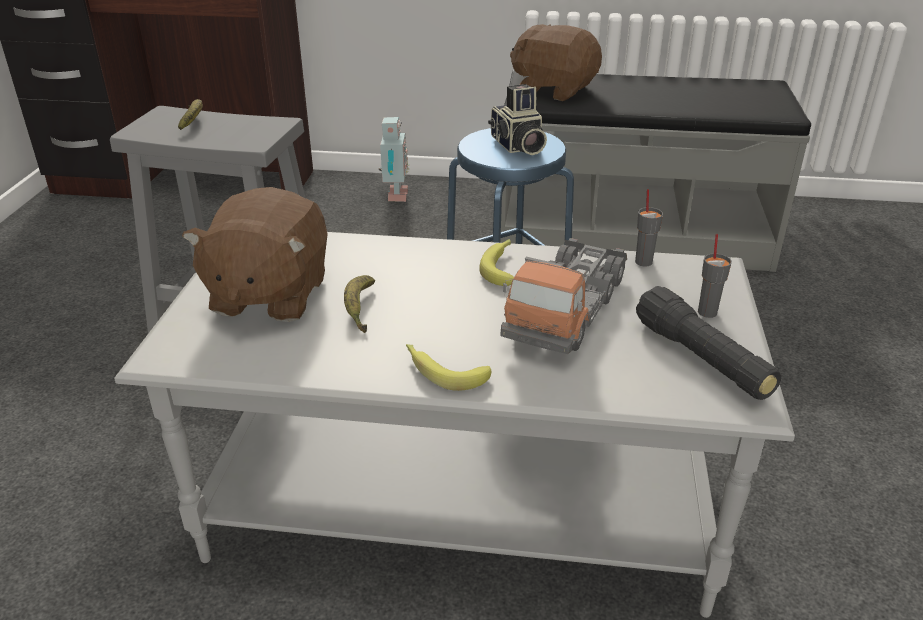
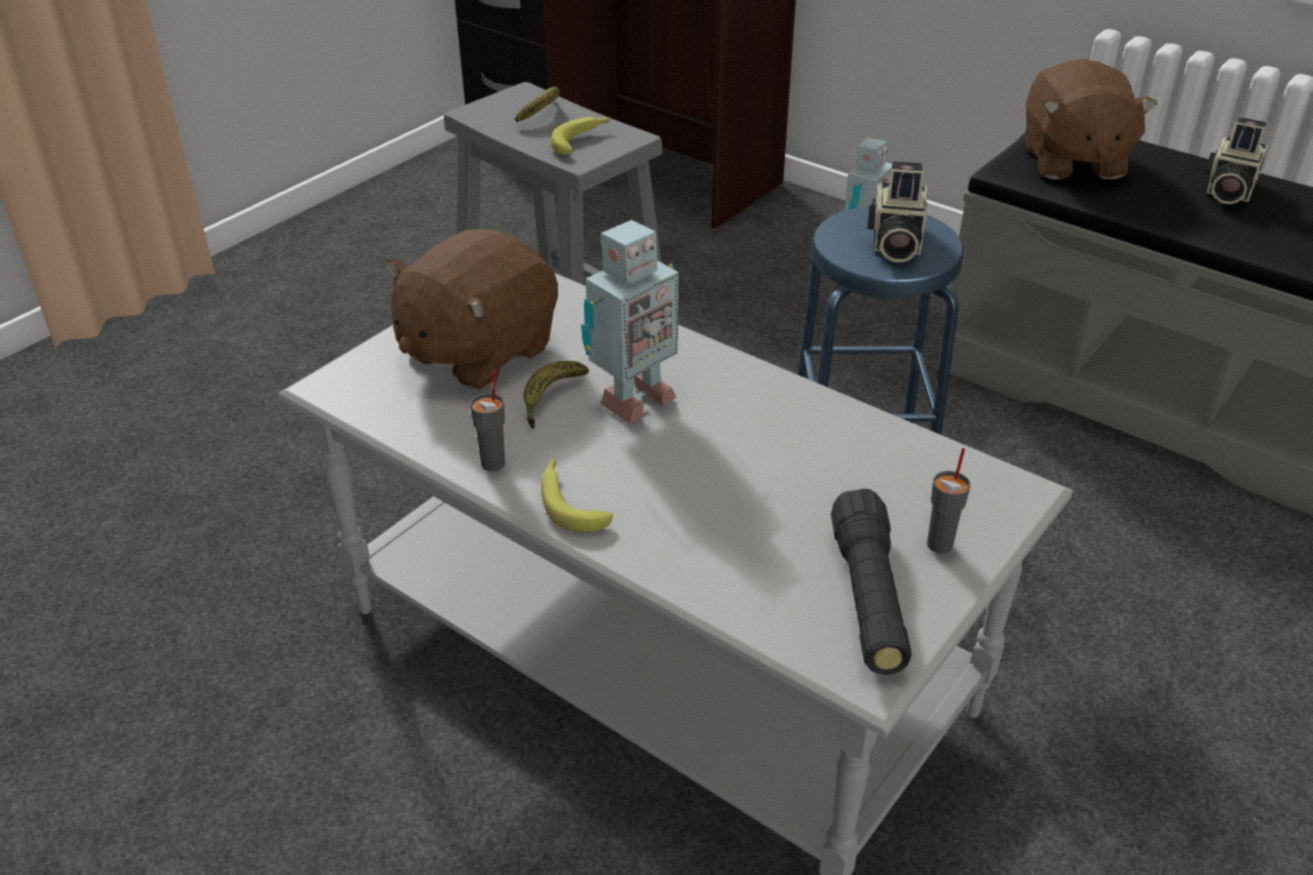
camera: 30 degrees right, 5 degrees up
banana [479,239,514,286] -> banana moved to [551,117,610,155]
toy truck [500,238,627,354] -> none
brown plush toy [510,24,602,101] -> brown plush toy turned 150 degrees counterclockwise [1025,59,1157,180]
grey cup [635,189,663,267] -> grey cup moved to [470,370,505,471]
none -> toy robot [581,220,678,423]
none -> camera [1204,117,1268,204]

